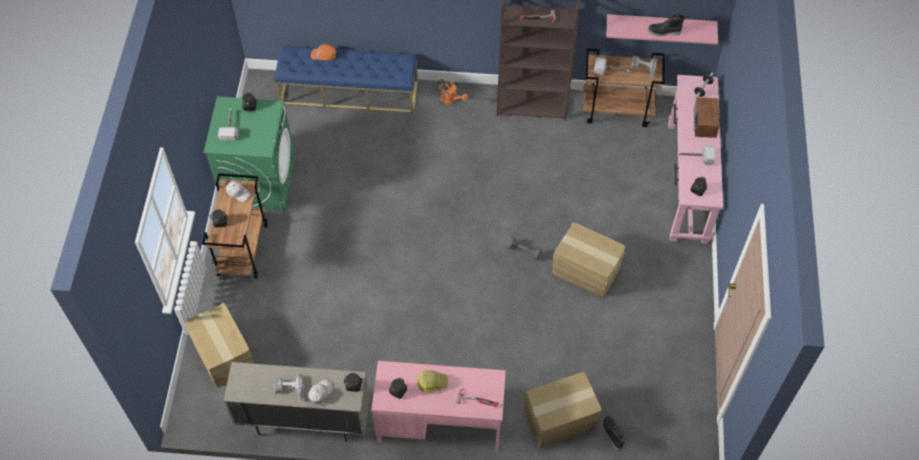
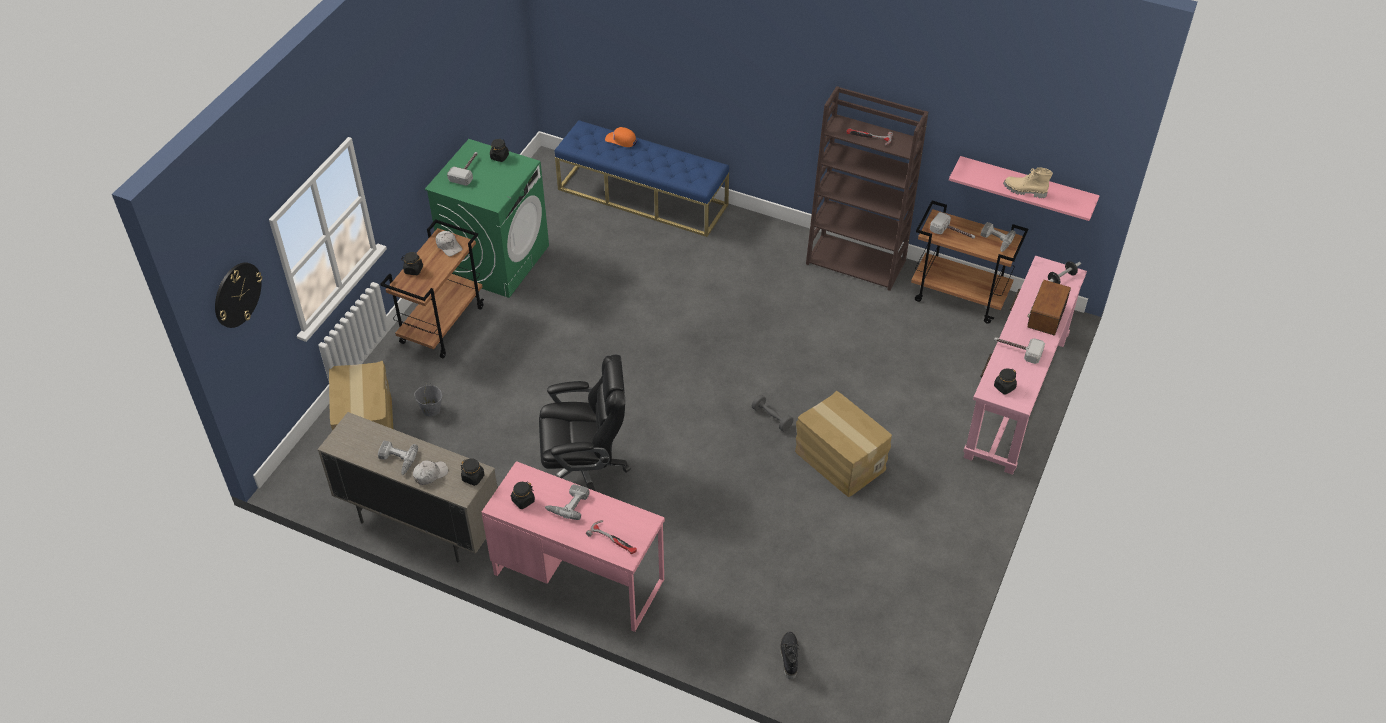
camera: 20 degrees right, 10 degrees down
hard hat [417,370,448,393] -> power drill [545,484,590,520]
orange watering can [438,79,468,105] -> none
cardboard box [524,372,602,448] -> none
black boot [648,14,685,37] -> beige boot [1003,167,1053,198]
none -> wall clock [215,262,262,328]
none -> grey bucket [414,382,442,417]
none -> black office chair [539,355,631,491]

